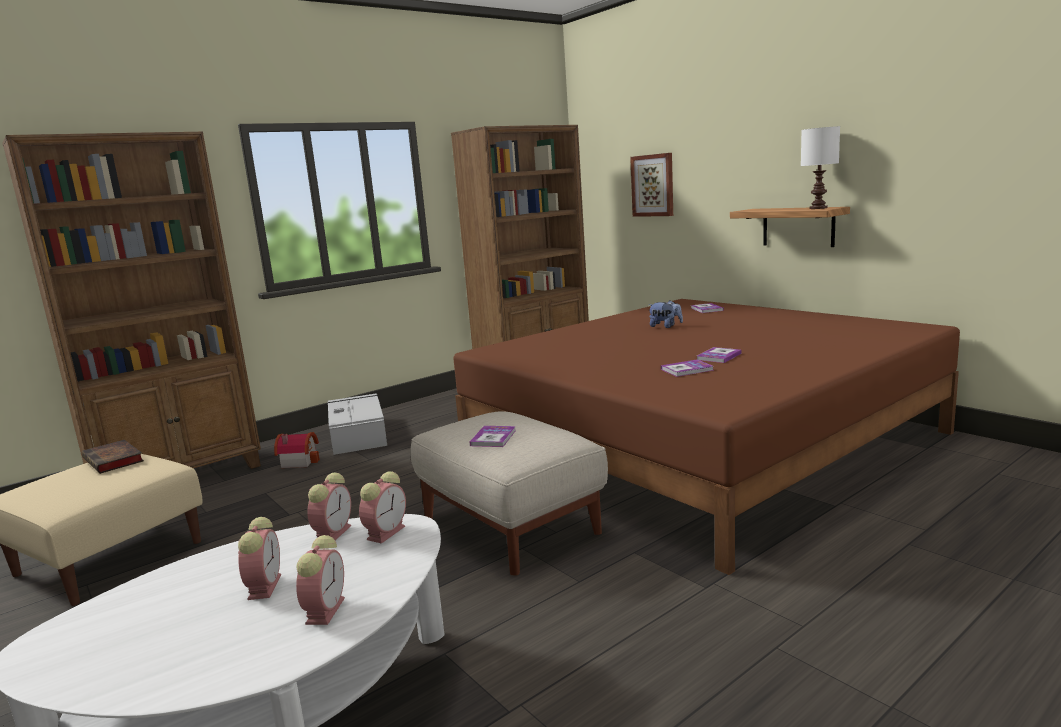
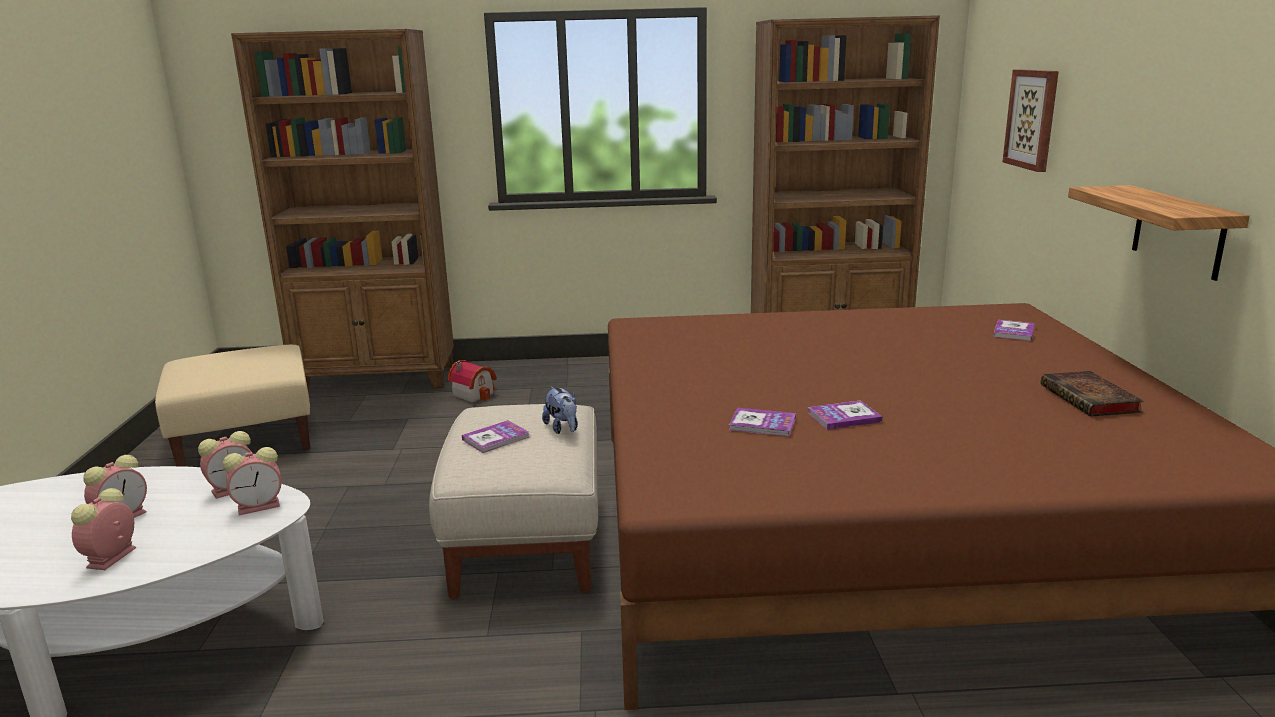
camera: 35 degrees right, 5 degrees up
book [82,440,144,474] -> book moved to [1041,371,1143,417]
alarm clock [296,535,345,625] -> alarm clock turned 150 degrees clockwise [71,488,137,570]
grey storage box [327,393,387,455] -> none
plush toy [648,300,683,328] -> plush toy moved to [542,387,578,434]
white table lamp [801,126,840,209] -> none

